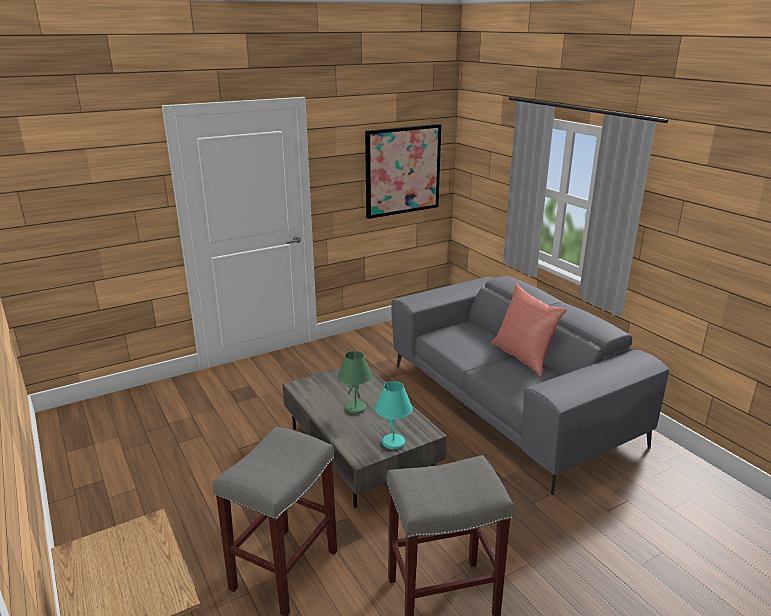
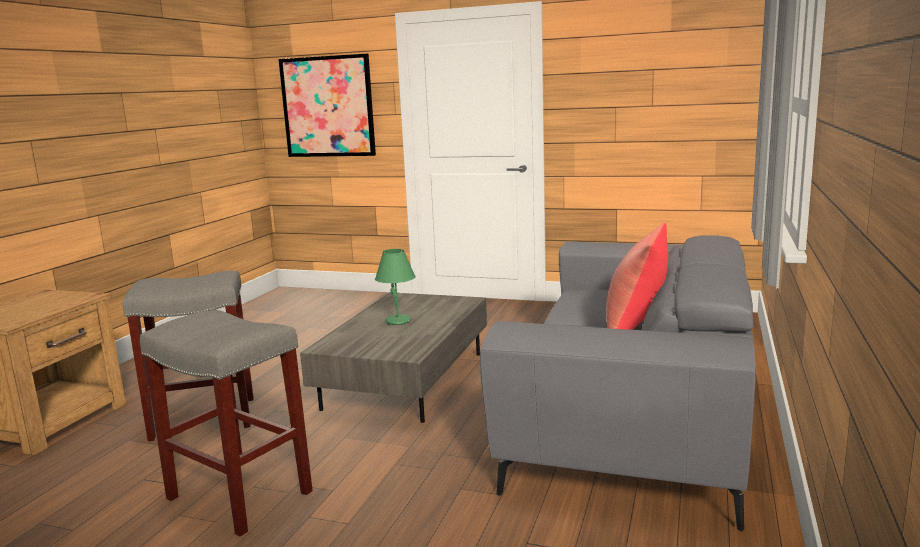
camera: 50 degrees right, 10 degrees down
picture [365,124,442,219] -> picture moved to [278,53,376,157]
turquoise table lamp [375,381,413,450] -> none

